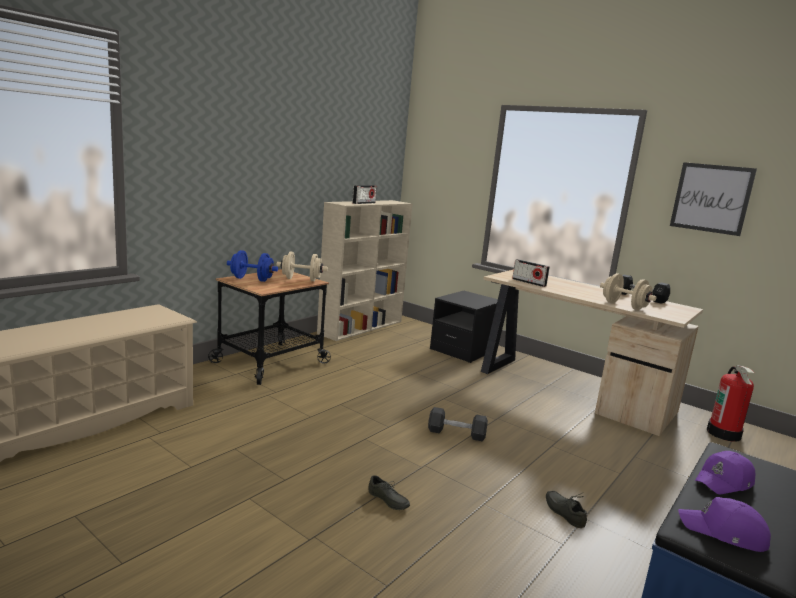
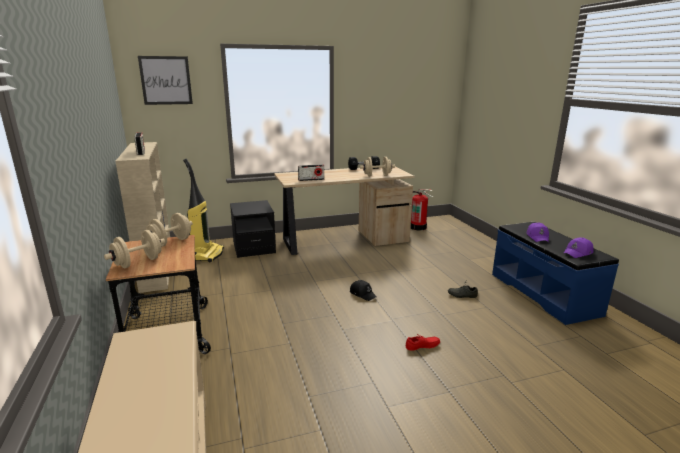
camera: 55 degrees left, 5 degrees up
blue dumbbell [227,250,278,282] -> beige dumbbell [104,230,165,268]
grey shoe [369,475,410,510] -> red shoe [406,334,440,351]
black dumbbell [428,407,488,441] -> black cap [350,280,377,301]
picture [670,162,757,236] -> picture moved to [138,56,193,105]
none -> vacuum cleaner [183,159,224,262]

